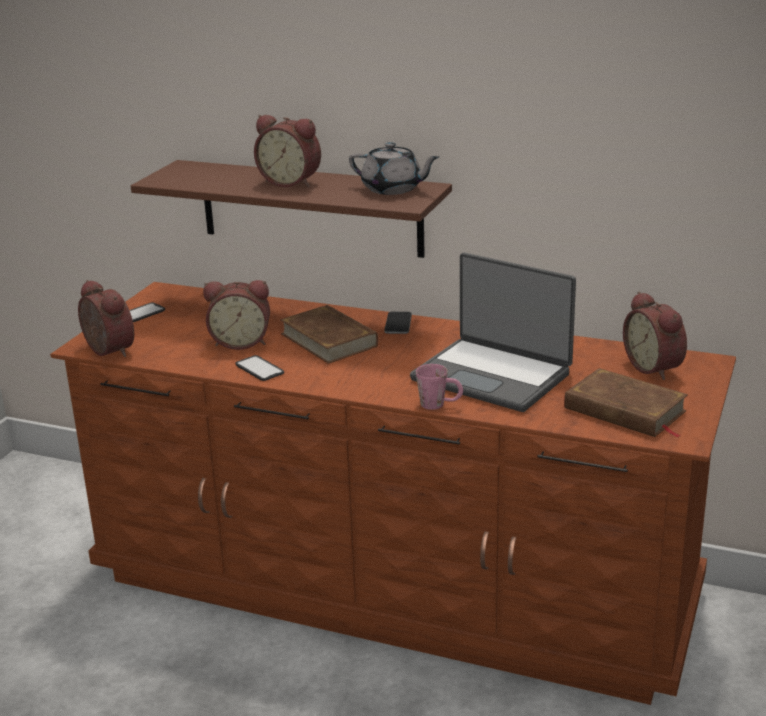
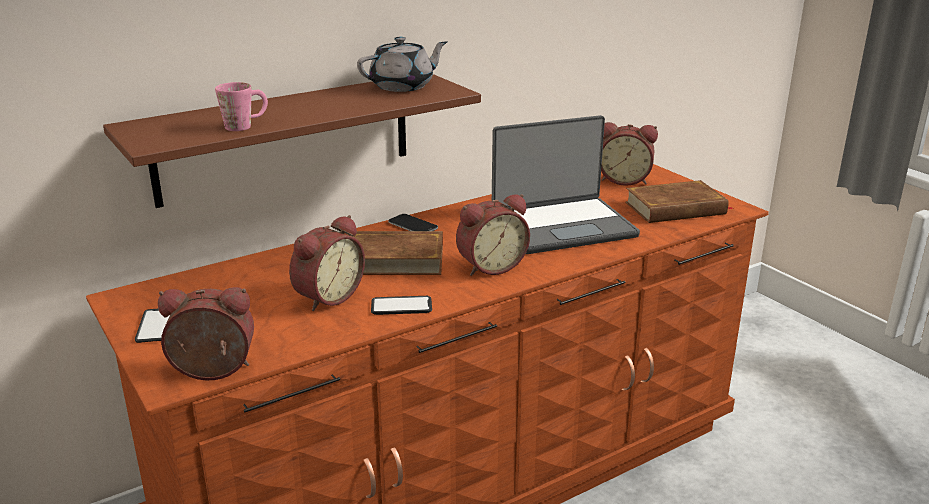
camera: 55 degrees left, 0 degrees up
alarm clock [254,115,321,187] -> alarm clock moved to [456,194,530,276]
pink mug [416,364,463,410] -> pink mug moved to [215,82,268,131]

